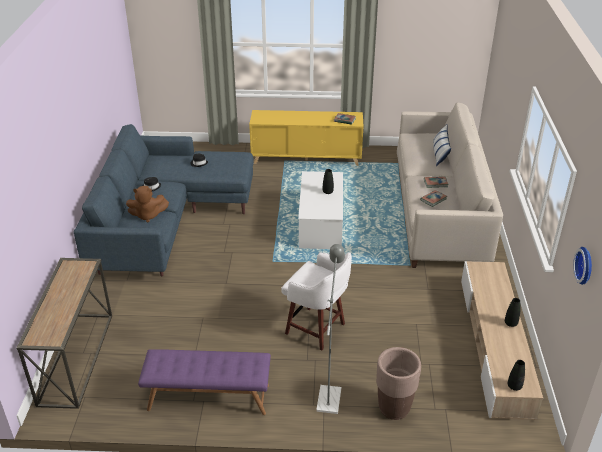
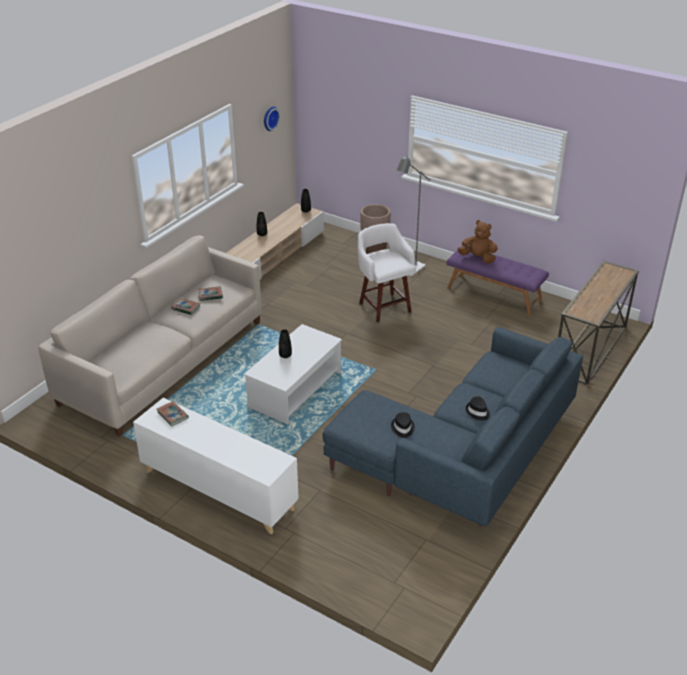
camera: 150 degrees left, 0 degrees up
brown plush toy [126,186,169,222] -> brown plush toy moved to [458,220,498,264]
yellow cabinet [249,110,363,166] -> white cabinet [133,398,299,534]
pillow [433,124,451,166] -> none

